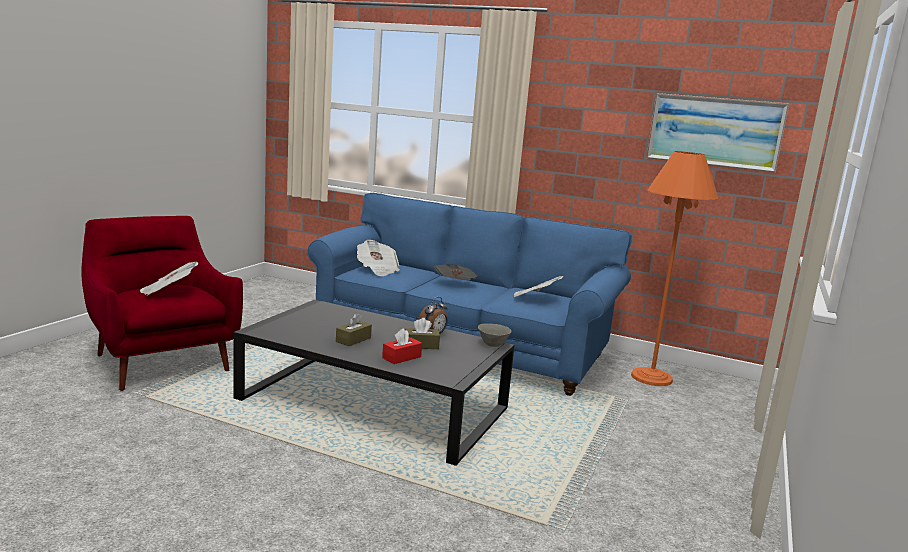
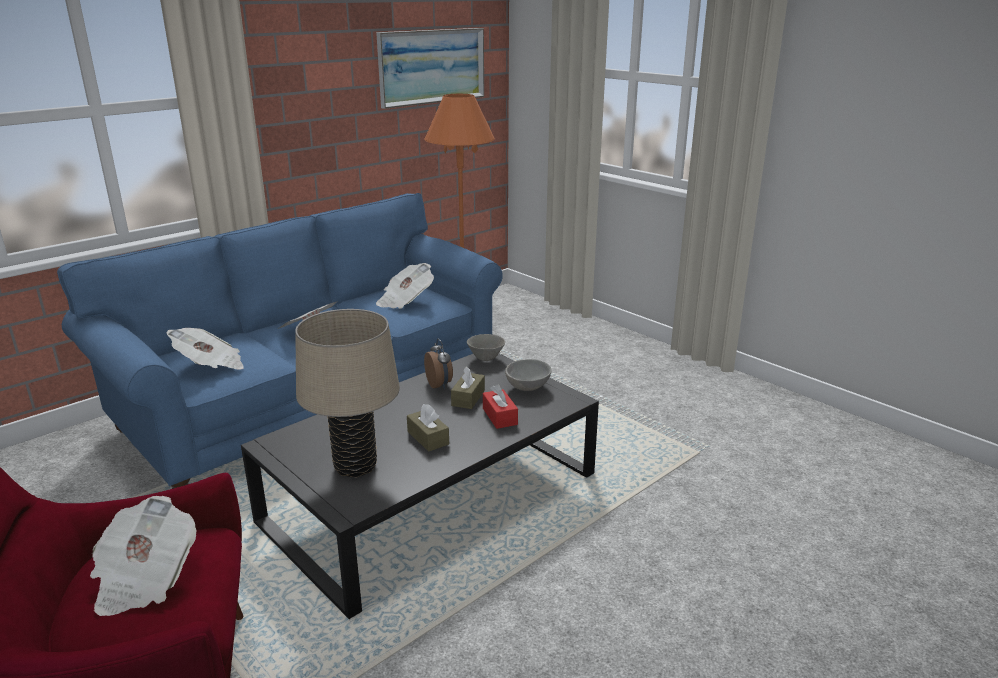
camera: 65 degrees left, 10 degrees up
none -> beige table lamp [295,309,400,477]
none -> grey bowl [505,359,552,391]

